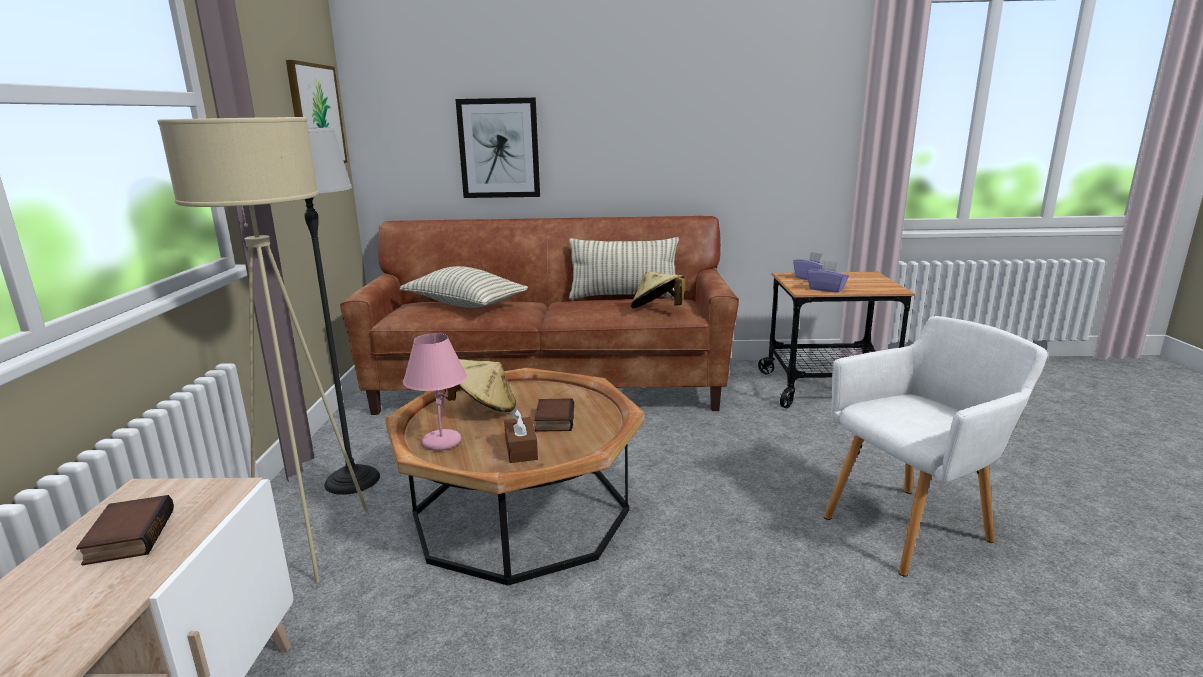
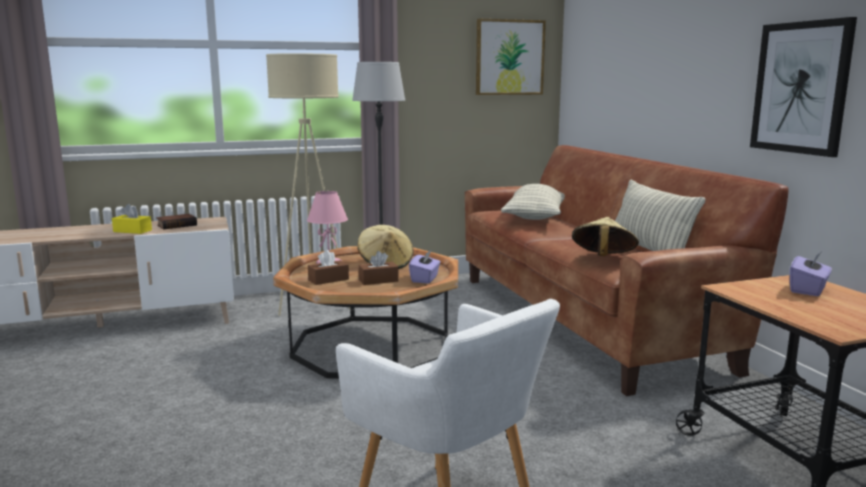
camera: 70 degrees right, 5 degrees down
picture [456,98,540,198] -> picture moved to [750,17,857,157]
book [535,398,574,432] -> brown tissue box [358,251,399,285]
purple tissue box [807,260,849,293] -> purple tissue box moved to [409,250,441,284]
none -> yellow tissue box [112,204,152,234]

